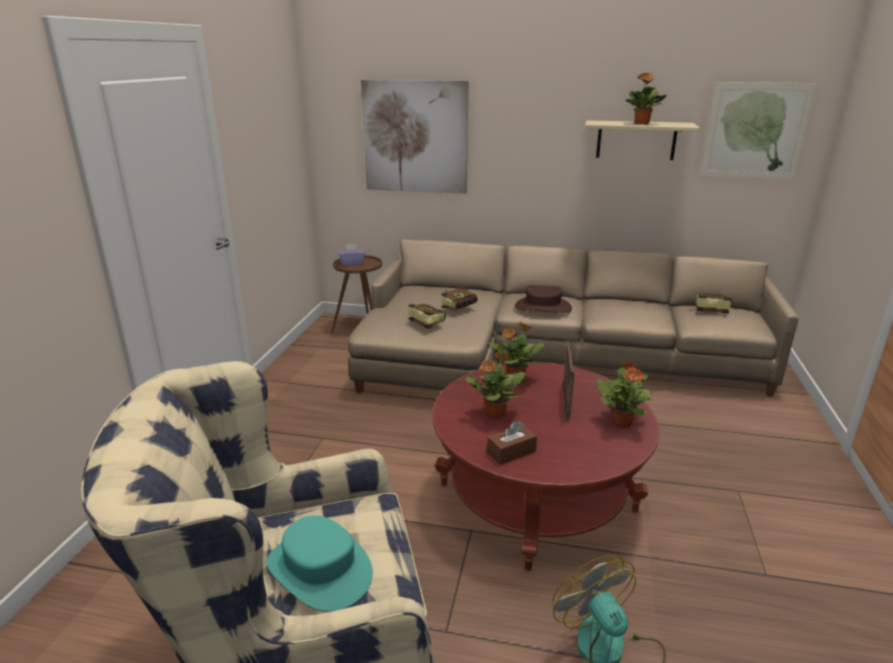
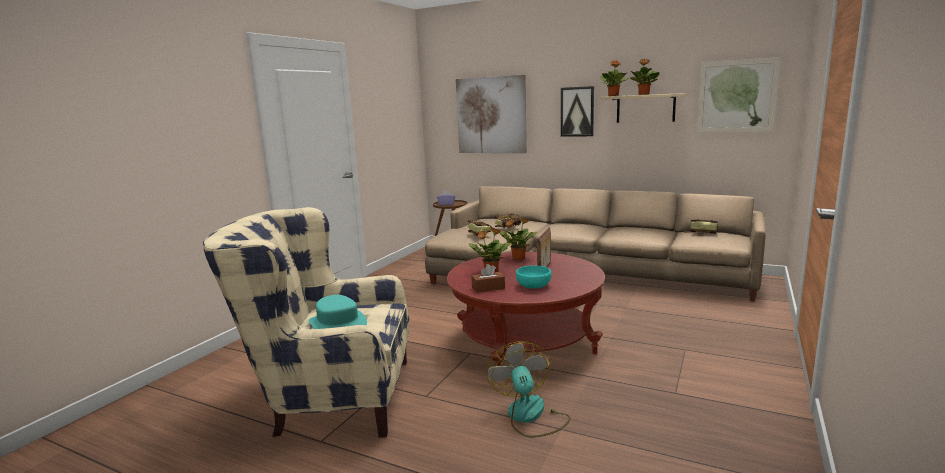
camera: 15 degrees right, 10 degrees down
brown hat [515,285,572,313] -> none
potted plant [597,361,652,428] -> potted plant moved to [600,60,628,96]
none -> turquoise bowl [516,265,551,288]
none -> picture [561,86,594,137]

